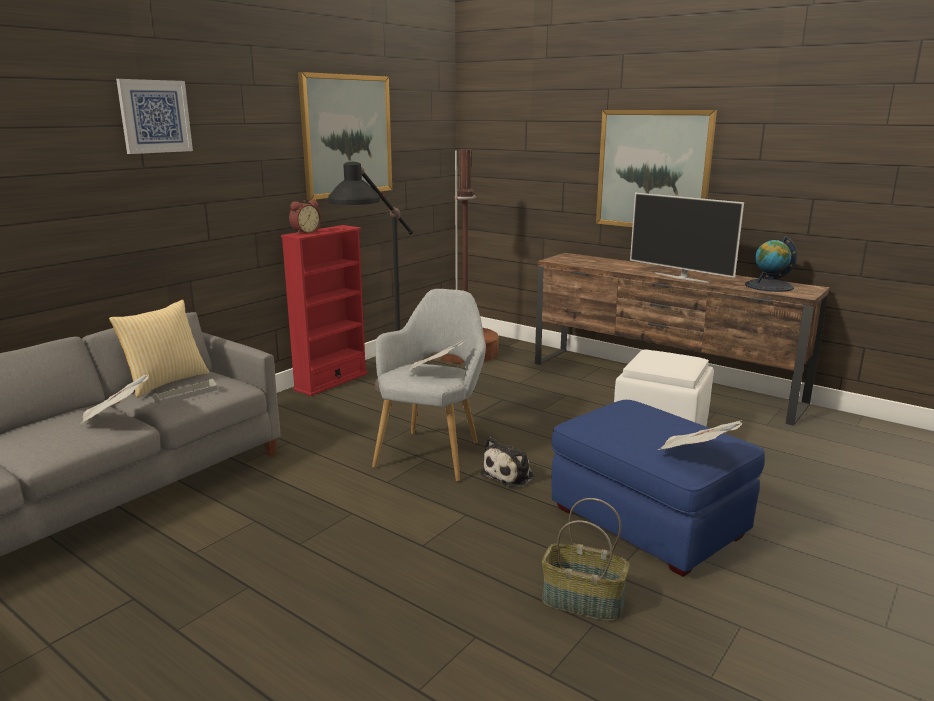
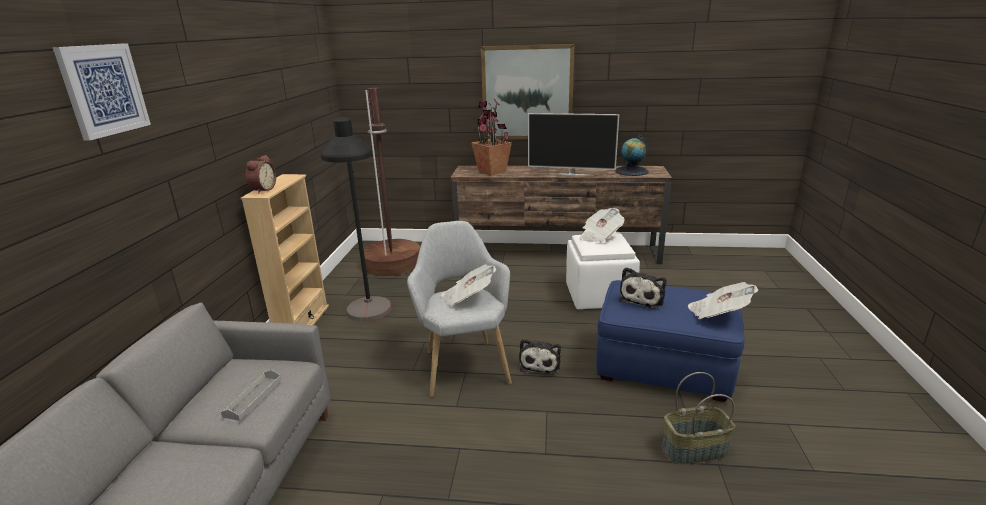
camera: 30 degrees left, 5 degrees up
newspaper [82,375,149,423] -> newspaper moved to [579,208,624,242]
pillow [109,300,210,398] -> none
red bookcase [281,225,368,396] -> beige bookcase [241,174,329,325]
picture [298,72,392,200] -> none
none -> potted plant [471,99,512,176]
none -> plush toy [619,267,666,309]

